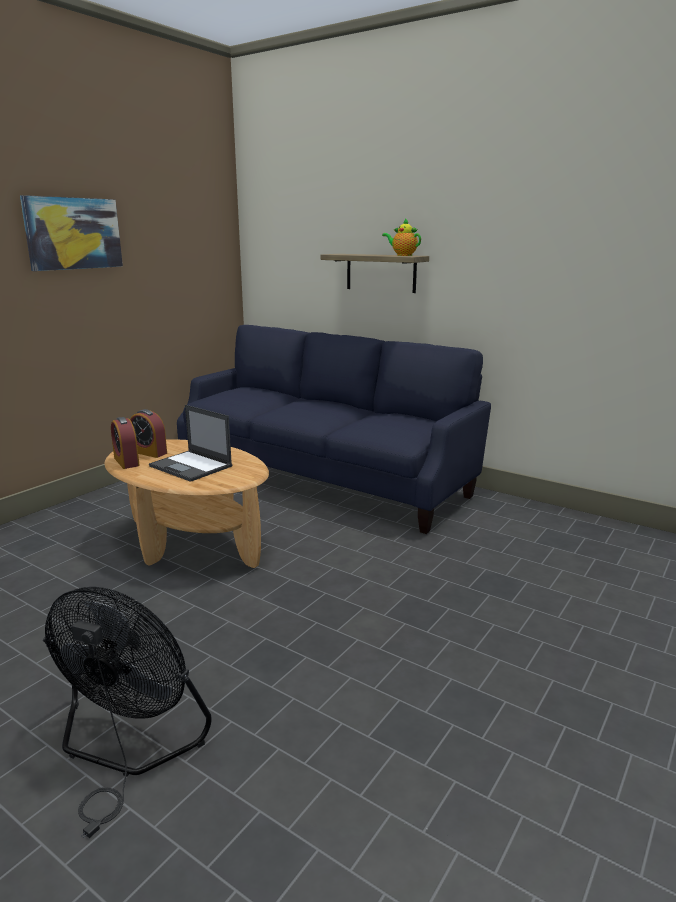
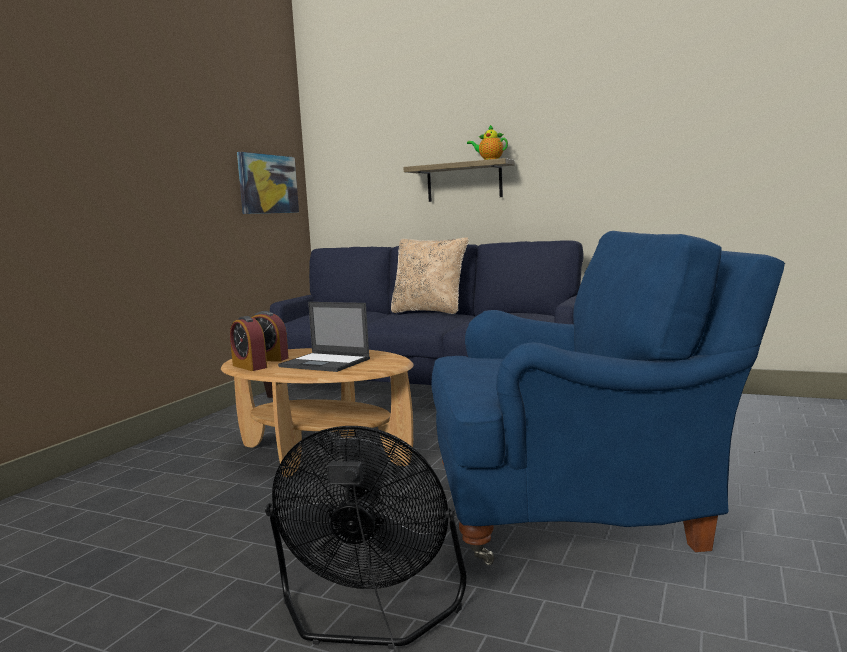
camera: 10 degrees left, 10 degrees down
picture [20,195,123,271] -> picture moved to [237,152,299,214]
none -> beige pillow [391,237,469,314]
none -> blue armchair [431,231,785,565]

